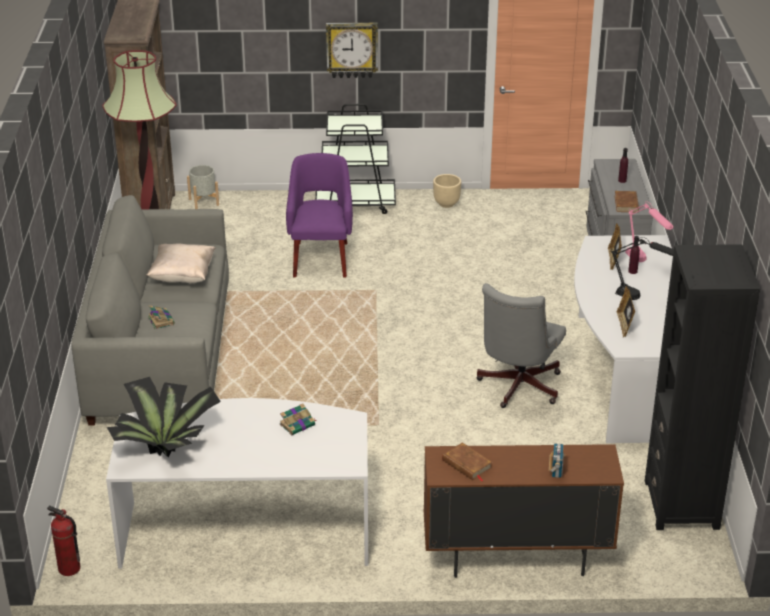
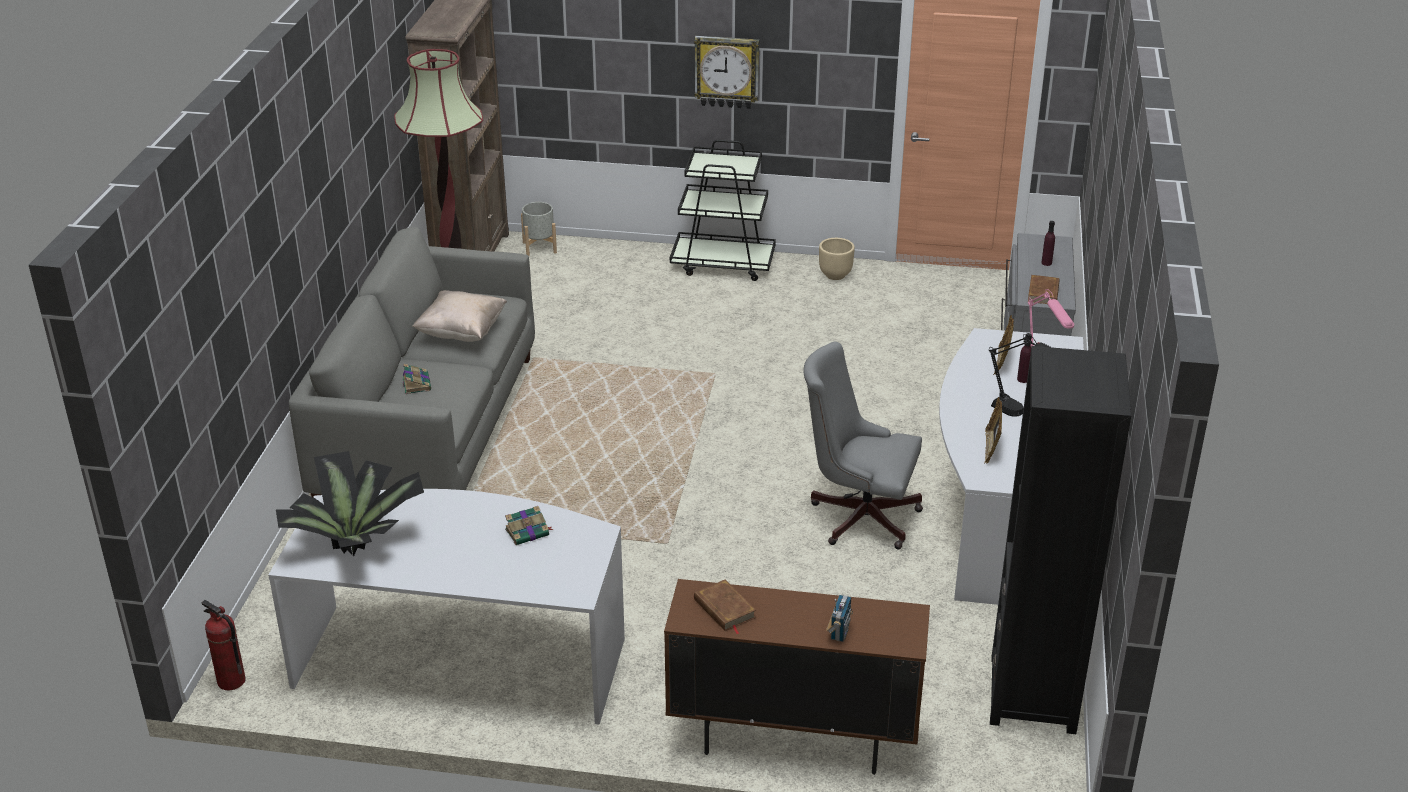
camera: 10 degrees right, 0 degrees up
purple armchair [286,153,353,278] -> none
grey office chair [476,283,566,408] -> grey office chair turned 75 degrees clockwise [803,342,923,549]

